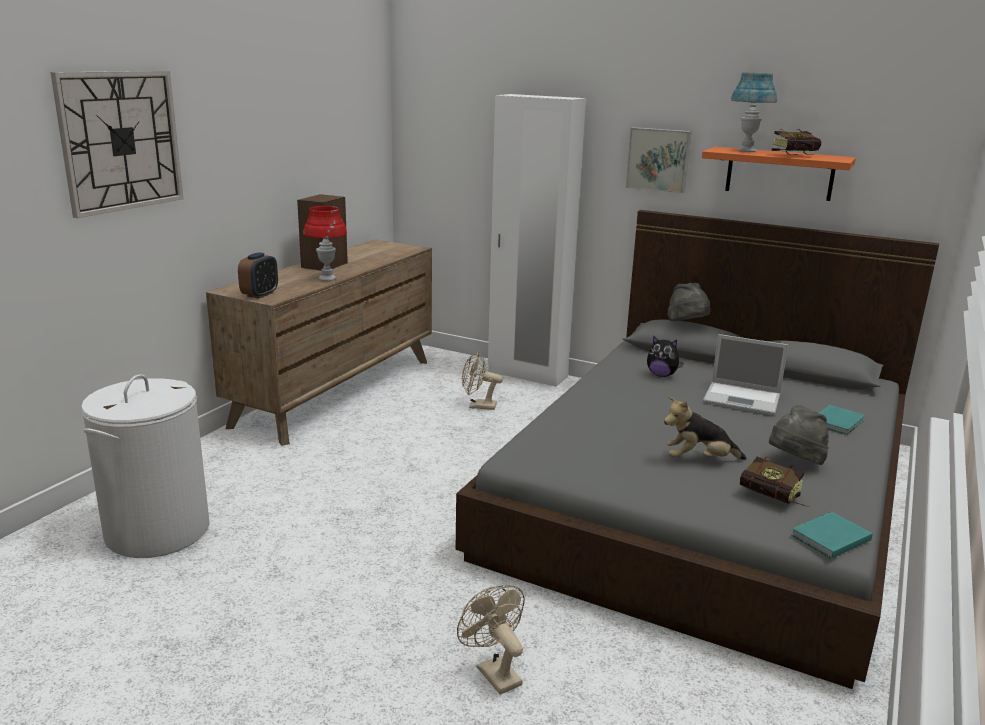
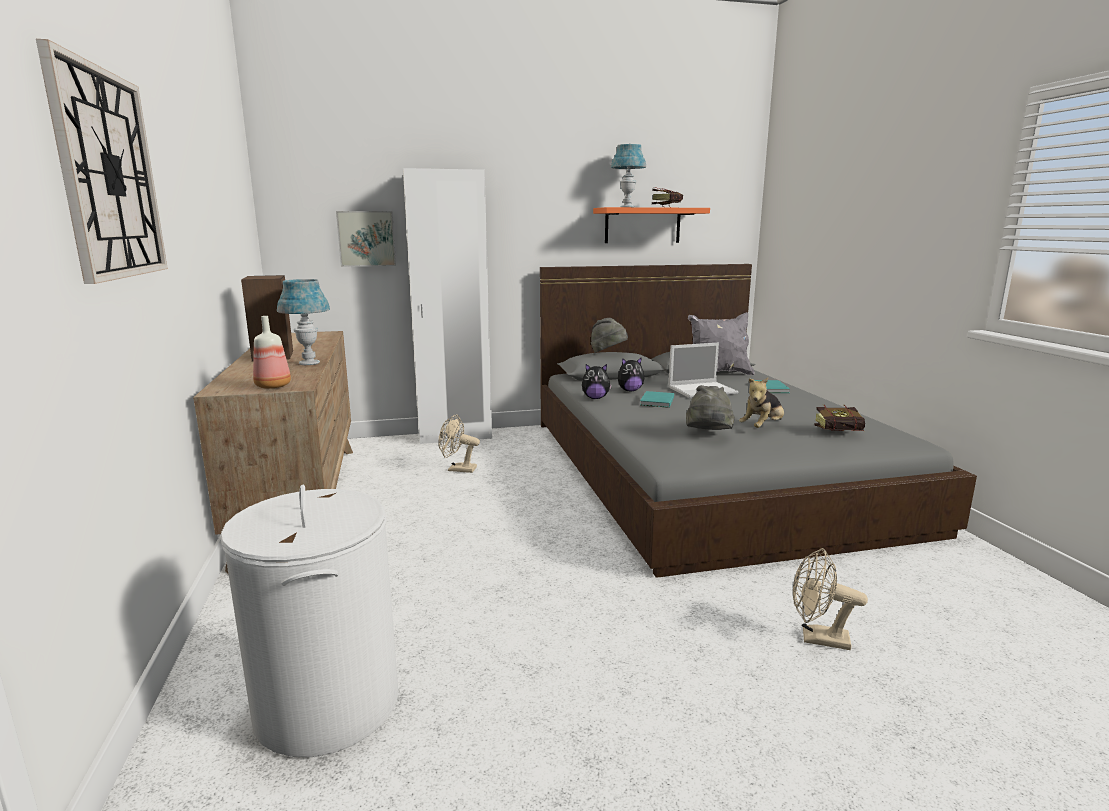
camera: 40 degrees left, 5 degrees down
alarm clock [238,252,278,298] -> bottle [253,316,291,389]
red table lamp [303,206,347,281] -> blue table lamp [277,279,330,365]
beige fan [462,351,503,410] -> beige fan turned 45 degrees clockwise [438,414,480,473]
picture [626,127,692,194] -> picture moved to [336,211,396,267]
grey hat [769,405,829,465] -> grey hat moved to [686,385,735,430]
turquoise book [791,512,873,559] -> turquoise book moved to [640,391,674,408]
none -> plush toy [582,364,612,399]
none -> grey pillow [688,312,755,375]

